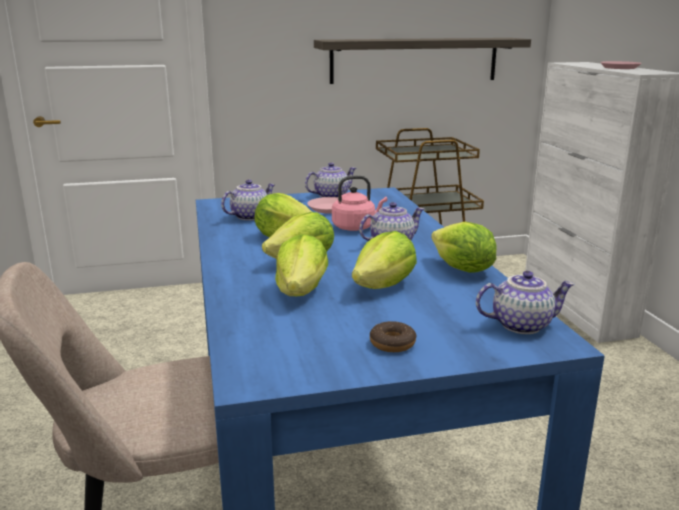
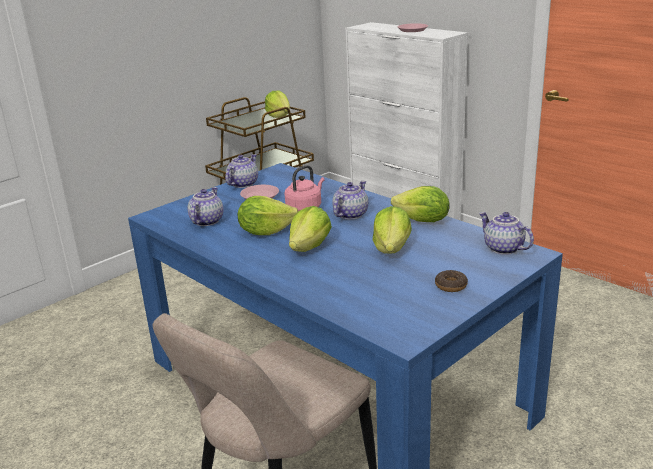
camera: 30 degrees left, 5 degrees up
lettuce [275,234,328,296] -> lettuce moved to [265,91,290,118]
shelf [314,38,531,84] -> none
teapot [476,271,575,334] -> teapot turned 90 degrees counterclockwise [479,212,534,255]

